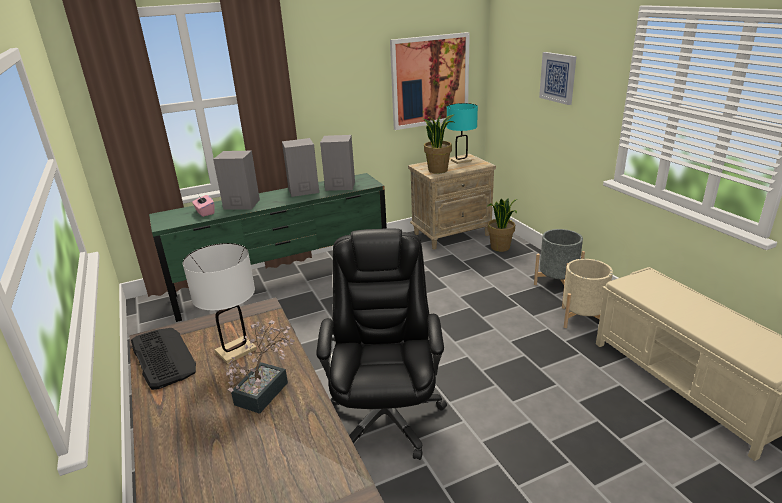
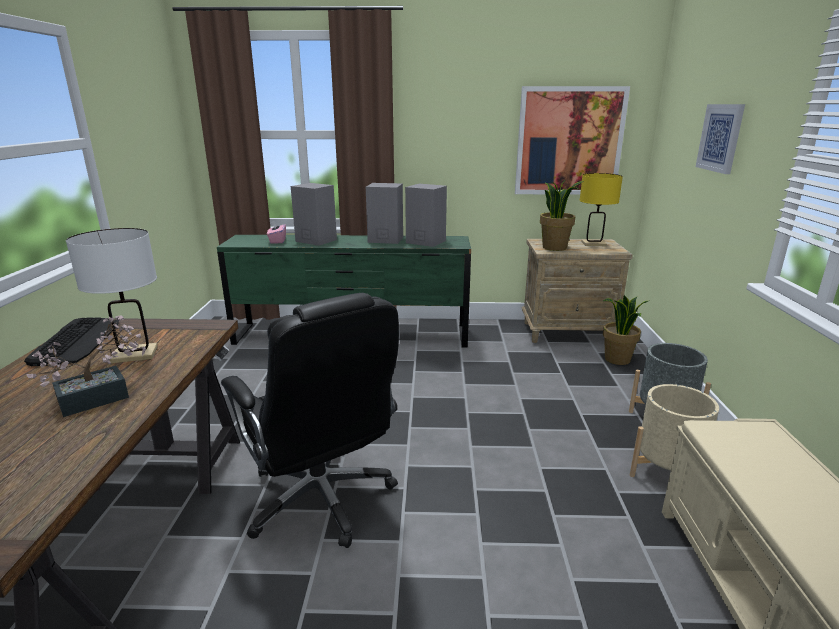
camera: 25 degrees right, 5 degrees down
black office chair [316,228,447,460] -> black office chair turned 120 degrees clockwise [221,293,399,548]
turquoise table lamp [447,103,478,164] -> yellow table lamp [580,173,623,246]

